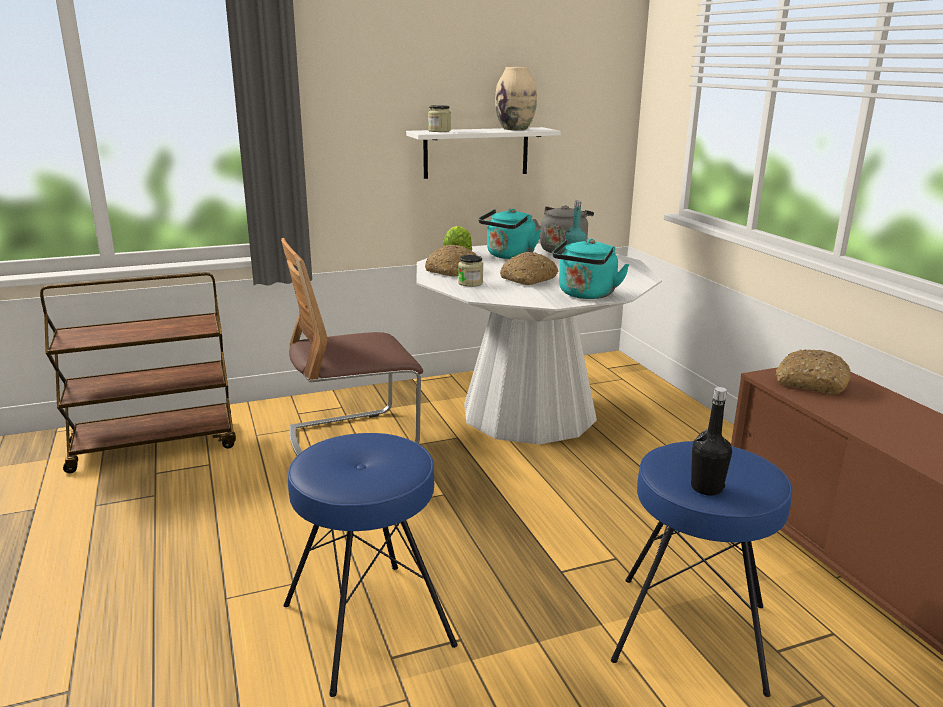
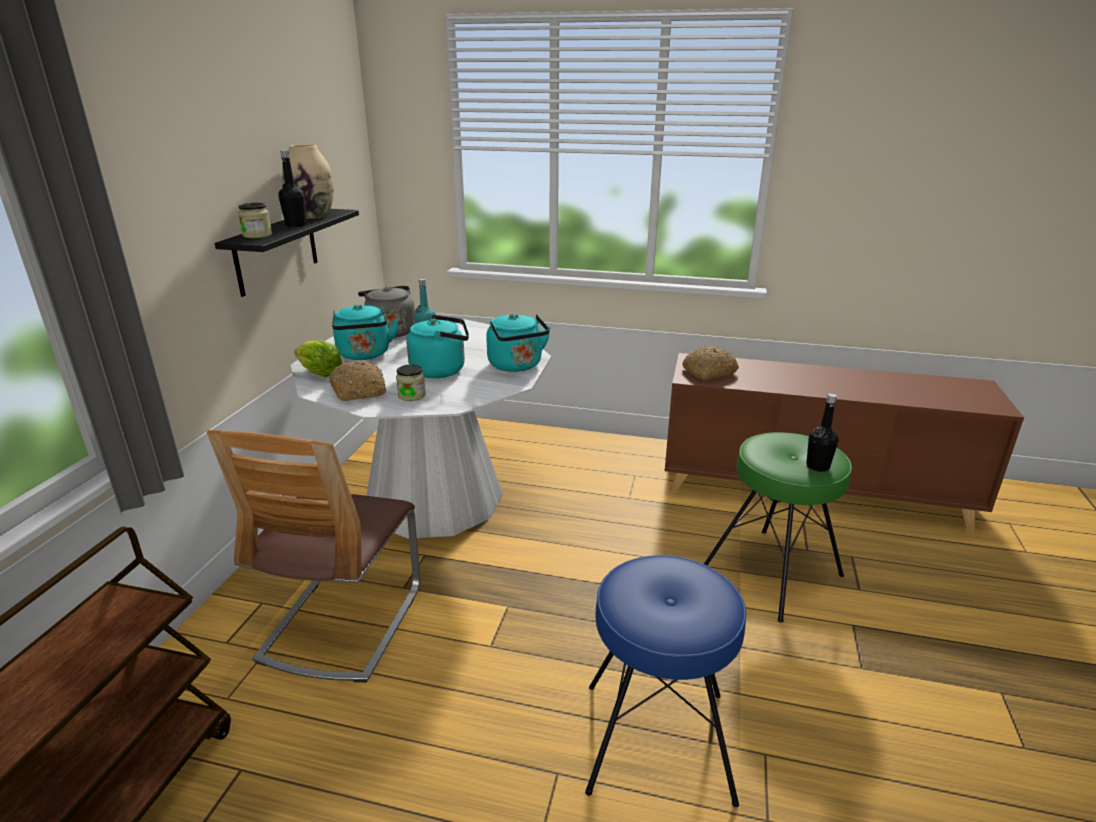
camera: 55 degrees left, 5 degrees up
white shelf [406,127,561,179] -> black shelf [215,209,359,297]
bread [500,252,558,285] -> turquoise kettle [407,315,469,378]
blue stool [611,441,792,697] -> green stool [704,432,852,623]
none -> black bottle [279,150,307,227]

